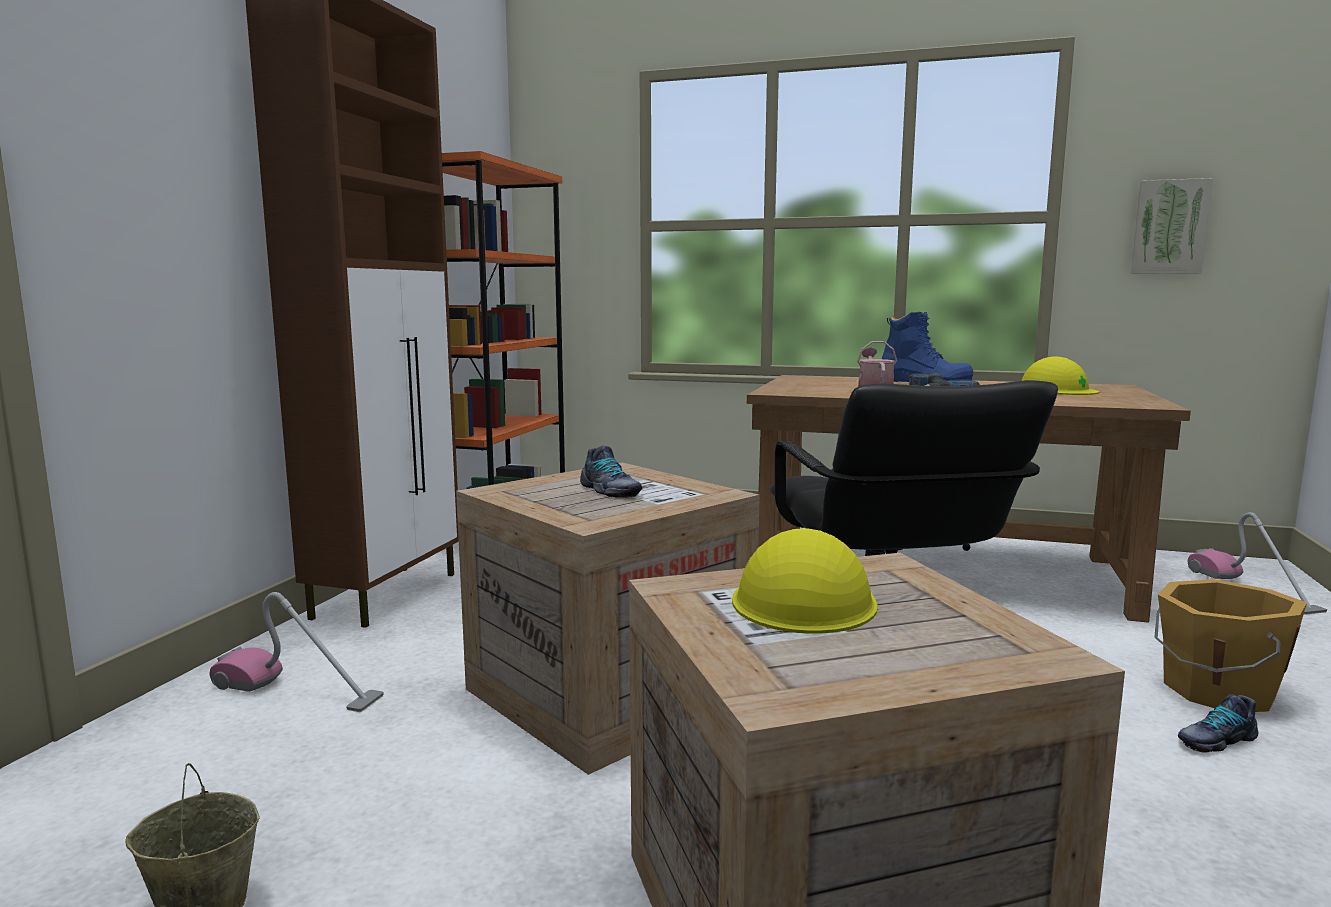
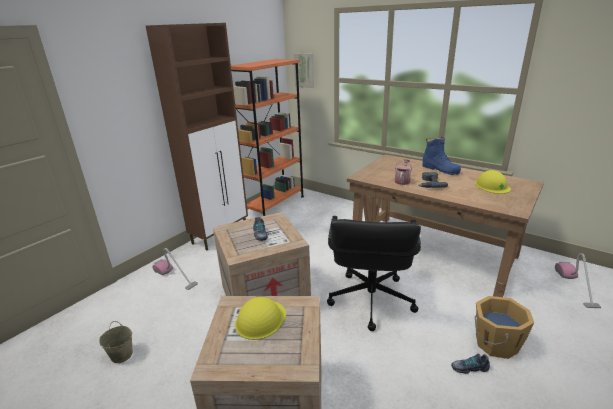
camera: 20 degrees right, 15 degrees up
picture [1131,178,1213,274] -> picture moved to [294,53,314,88]

